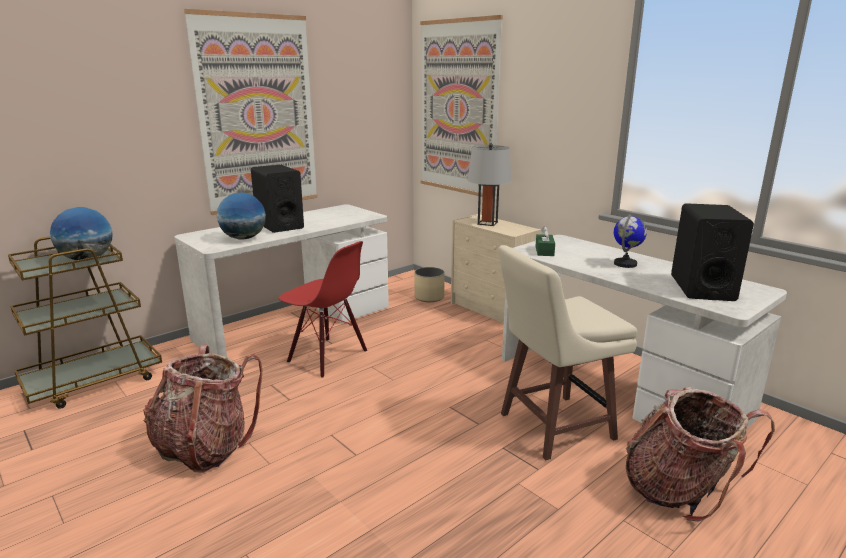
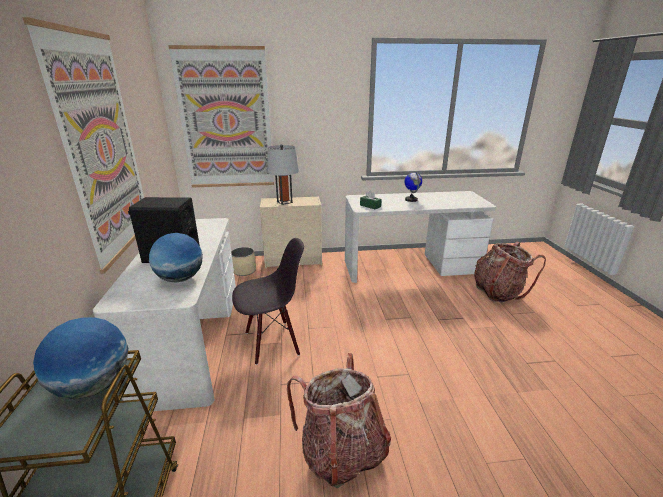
camera: 55 degrees left, 5 degrees up
red chair [278,241,367,378] -> black chair [232,238,304,365]
beige stool [498,245,637,460] -> none
black speaker [671,203,754,301] -> none

